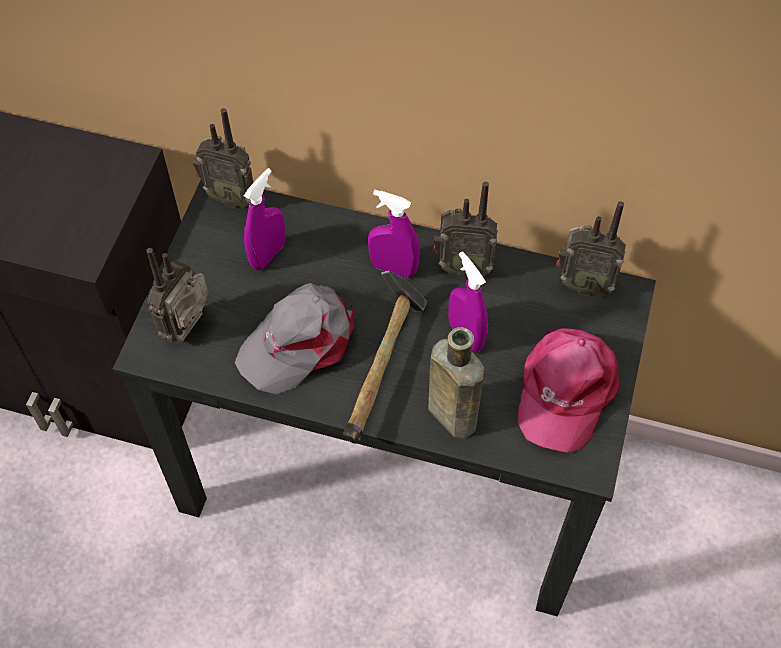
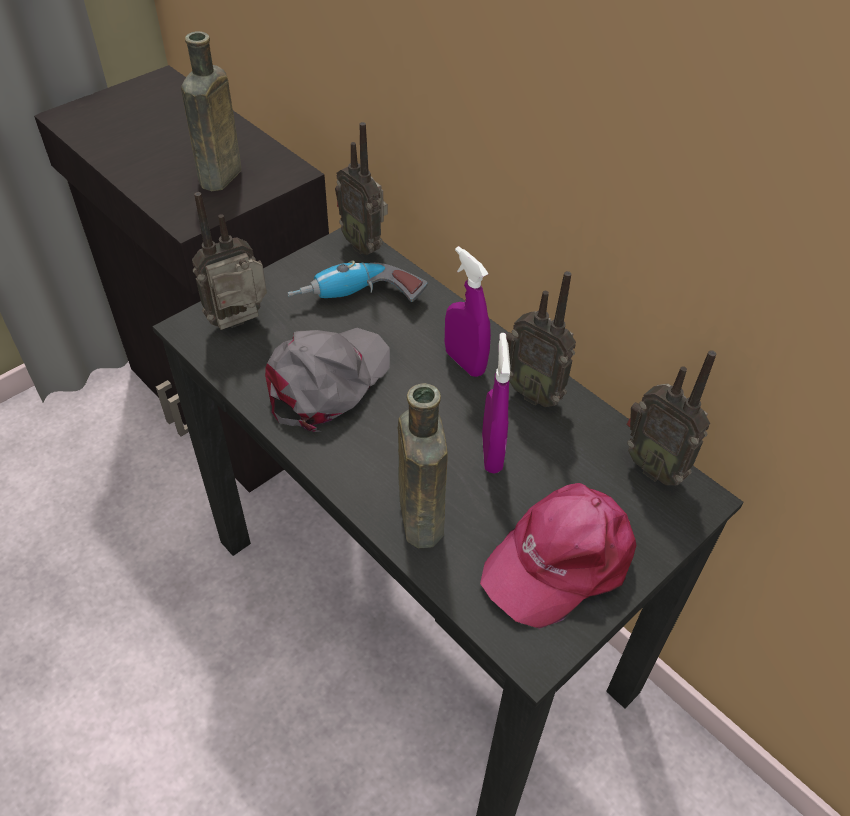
camera: 30 degrees right, 10 degrees down
grey cap [235,283,354,394] -> grey cap turned 135 degrees clockwise [265,328,390,432]
purple spray bottle [244,168,286,270] -> power drill [287,260,427,302]
hammer [343,270,427,444] -> none
none -> brown bottle [181,31,241,191]

